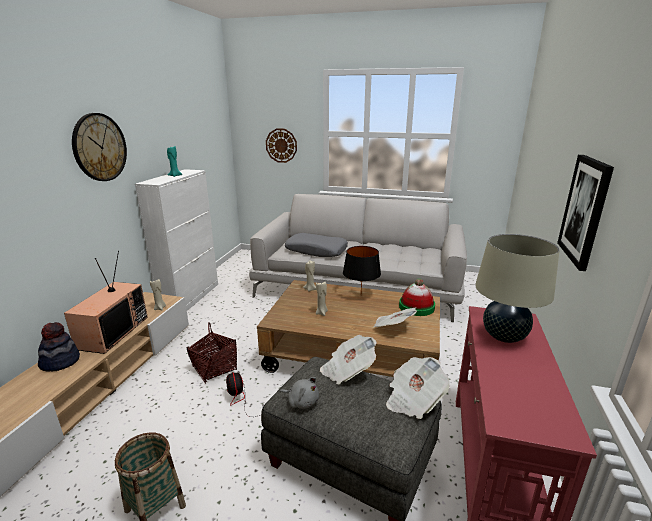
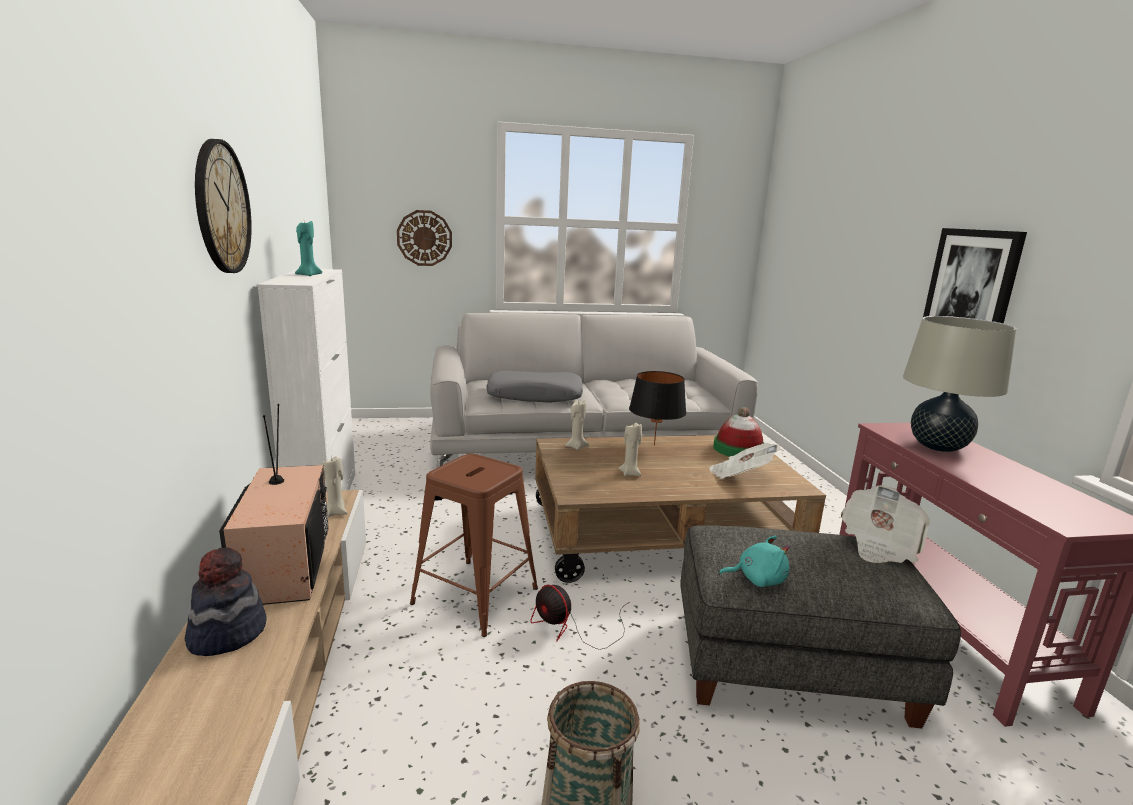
camera: 25 degrees left, 5 degrees down
basket [187,323,237,384] -> brown stool [410,453,538,637]
grey plush toy [280,377,319,409] -> turquoise plush toy [719,536,790,587]
newspaper [320,335,377,385] -> none

